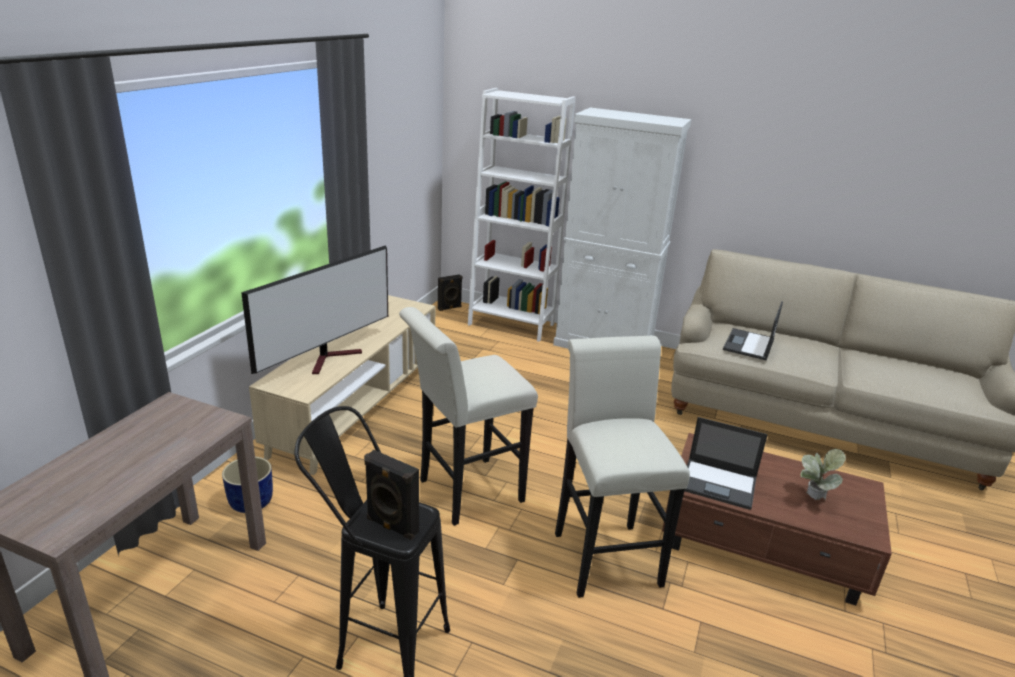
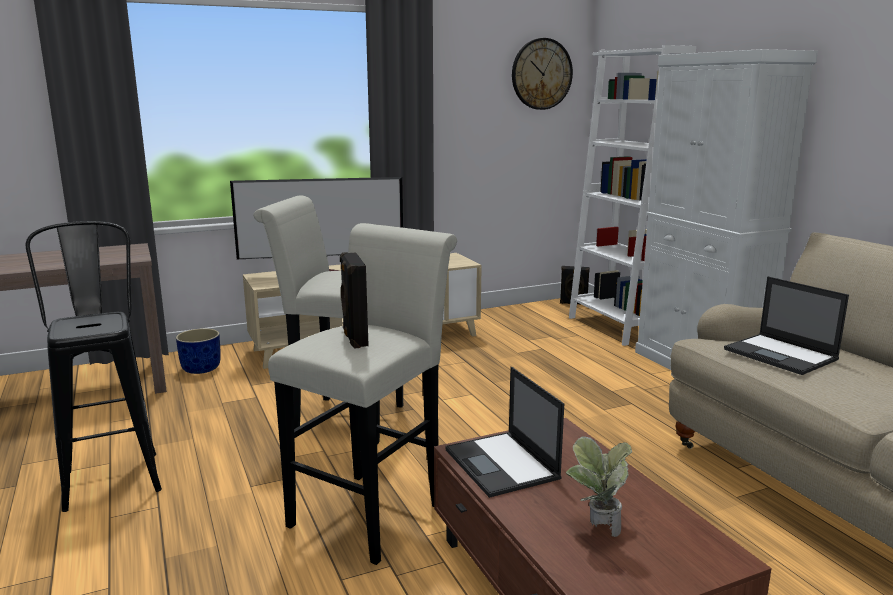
camera: 45 degrees right, 10 degrees down
black speaker [364,450,419,540] -> black speaker moved to [340,252,369,349]
laptop [723,301,783,361] -> laptop turned 105 degrees counterclockwise [724,276,849,375]
none -> wall clock [512,38,573,110]

